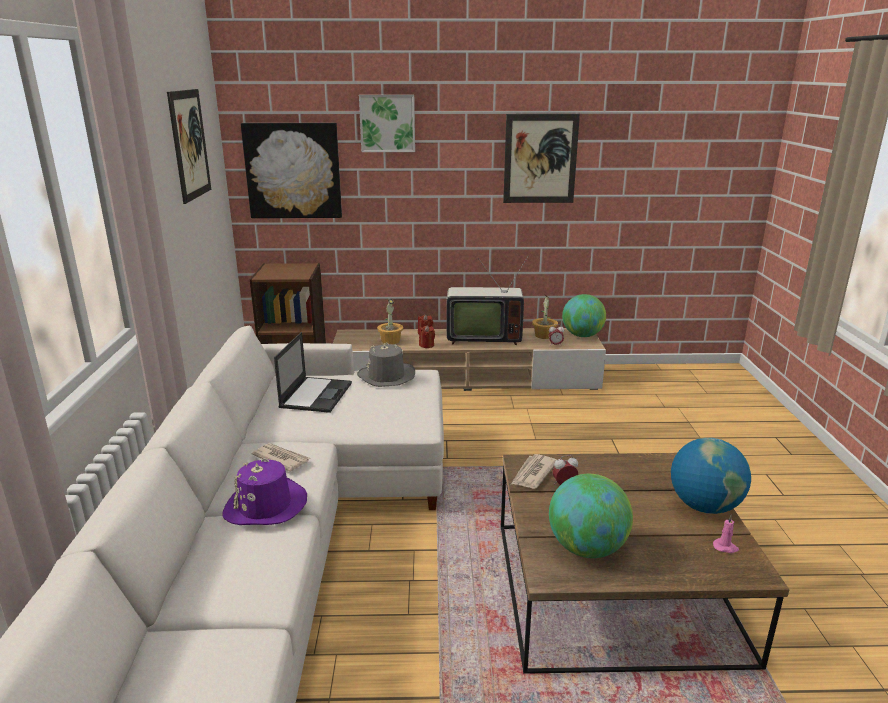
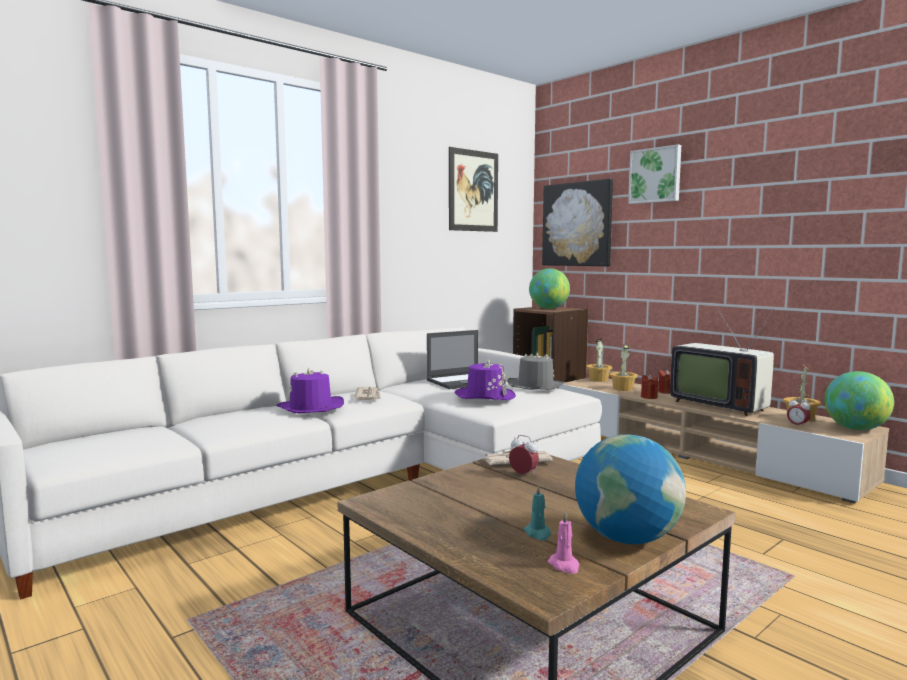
camera: 50 degrees right, 15 degrees down
picture [503,114,580,203] -> none
globe [549,474,633,558] -> globe moved to [529,268,570,309]
none -> purple hat [455,360,516,400]
none -> turquoise candle [523,484,551,540]
none -> potted plant [586,339,612,382]

